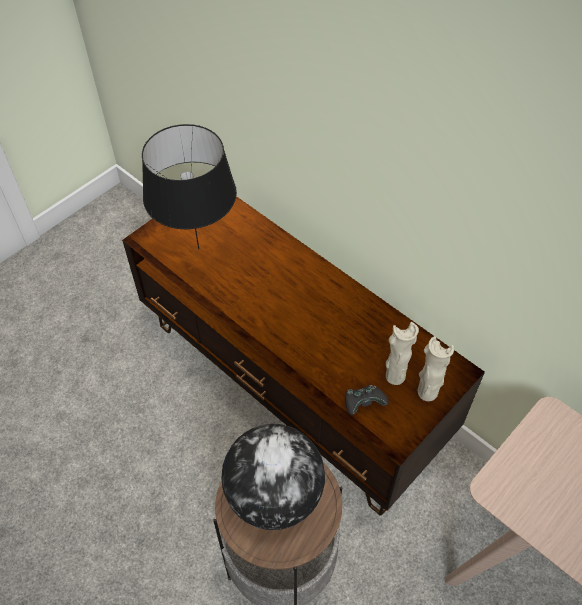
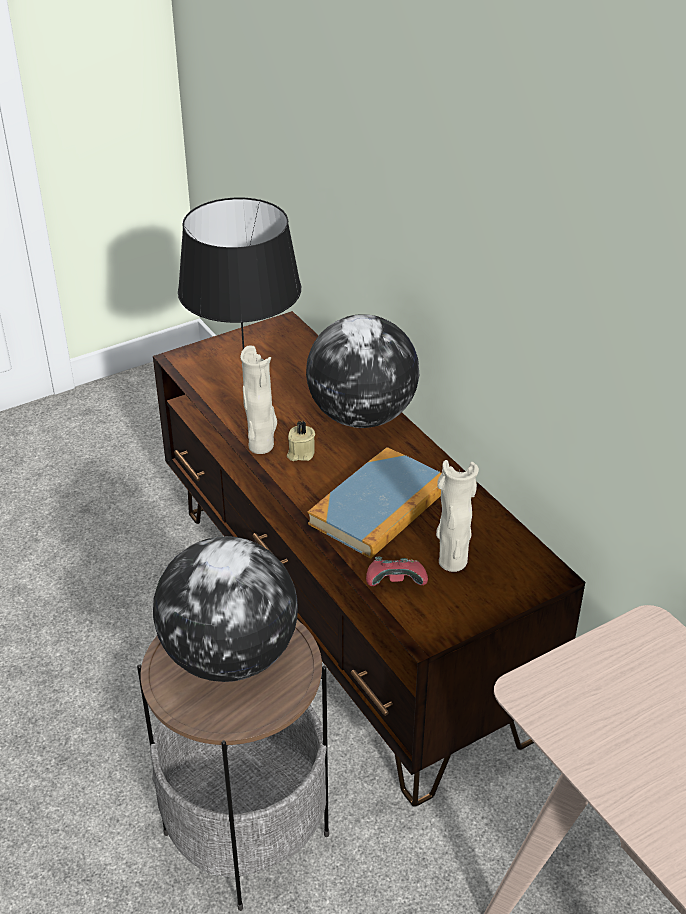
camera: 15 degrees right, 15 degrees down
black game controller [345,385,389,415] -> red game controller [366,557,428,586]
beige vase [417,336,454,401] -> beige vase moved to [240,346,277,454]
none -> beige candle [287,421,315,461]
none -> globe [306,314,419,428]
none -> book [308,447,442,559]

